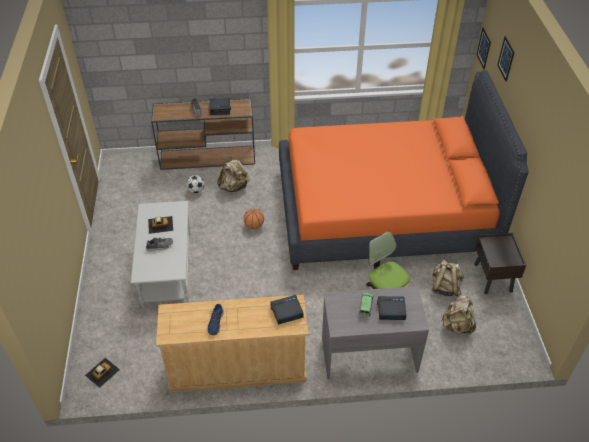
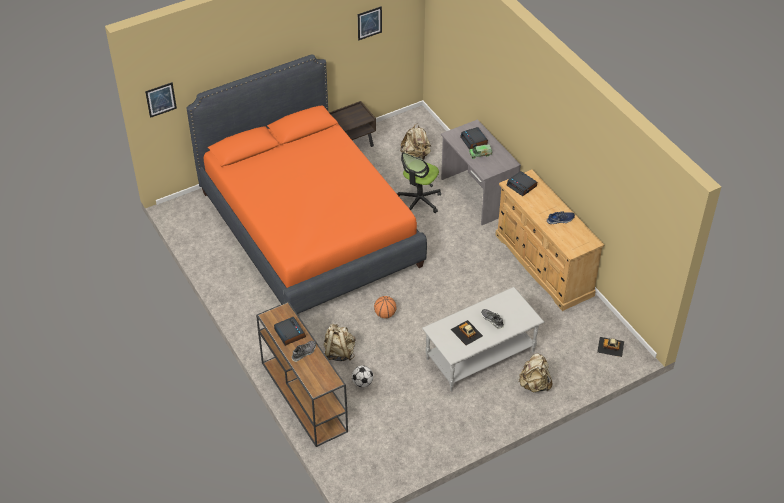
camera: 115 degrees left, 0 degrees up
beige backpack [431,259,464,297] -> beige backpack moved to [519,353,553,393]
picture [497,36,515,82] -> picture moved to [358,6,382,40]

